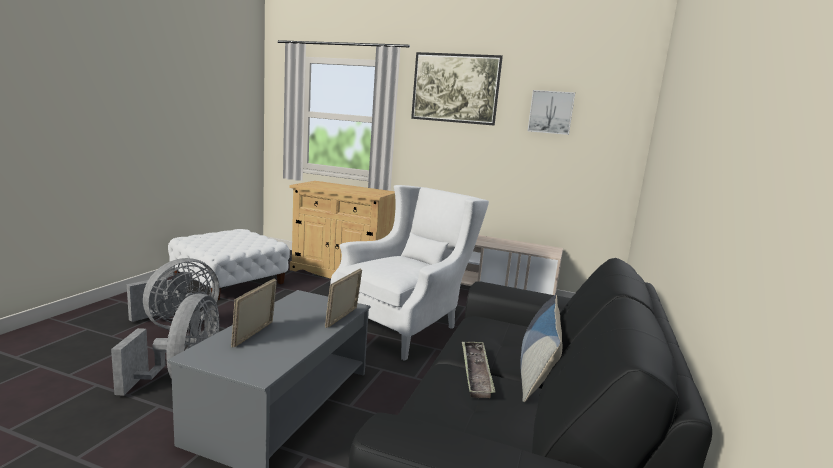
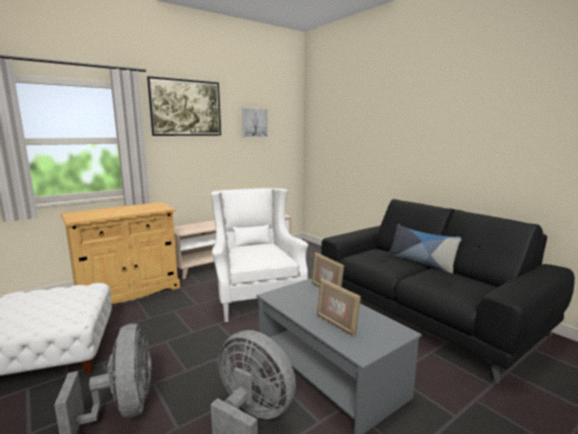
camera: 55 degrees left, 0 degrees up
tray [462,342,496,398] -> none

